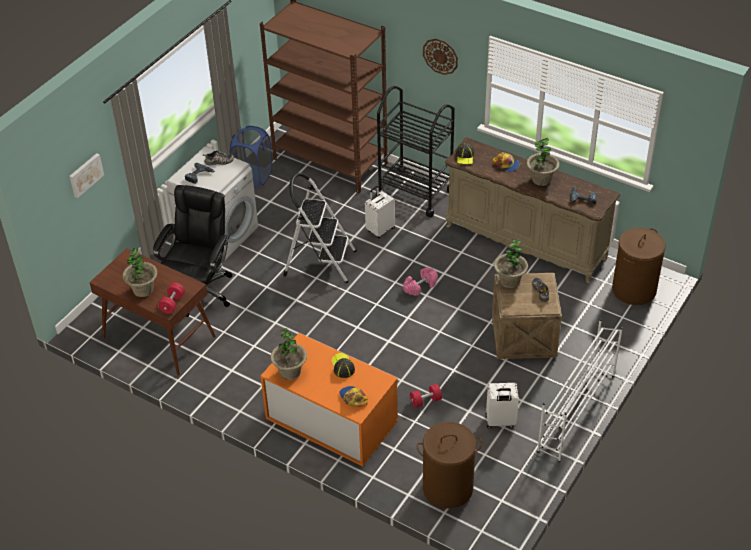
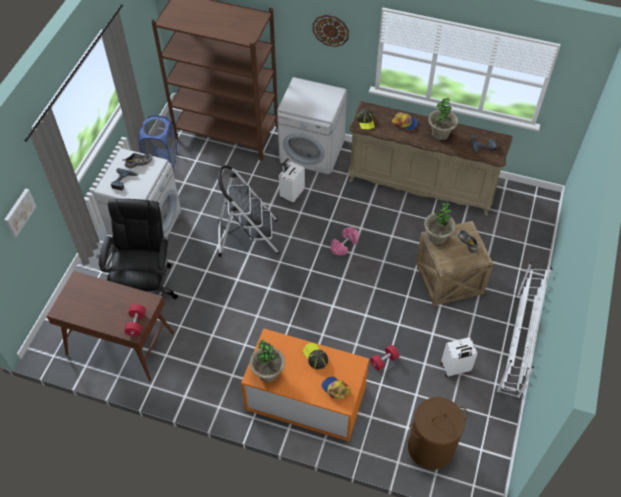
camera: 15 degrees left, 10 degrees up
potted plant [123,248,158,297] -> none
black cart [376,86,455,217] -> white washing machine [277,77,347,174]
brown laundry basket [612,228,666,305] -> none

